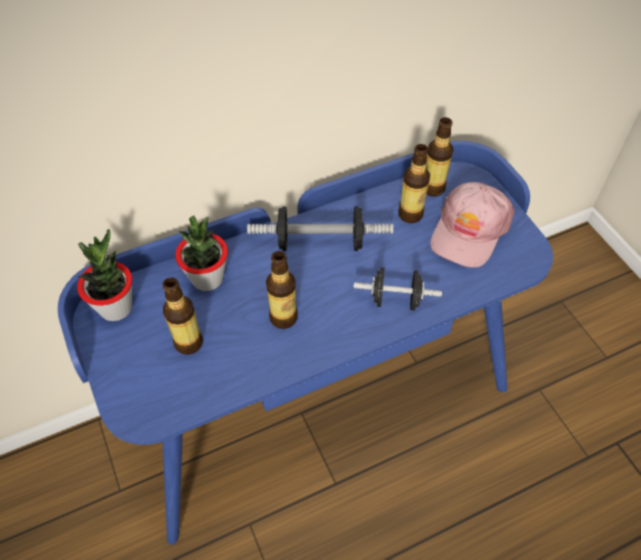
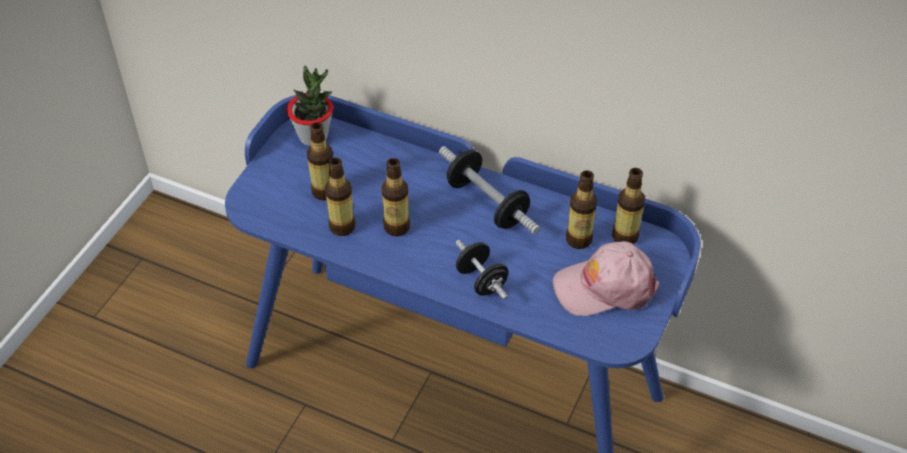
camera: 50 degrees right, 5 degrees down
potted plant [175,216,228,291] -> none
none -> bottle [325,158,355,236]

